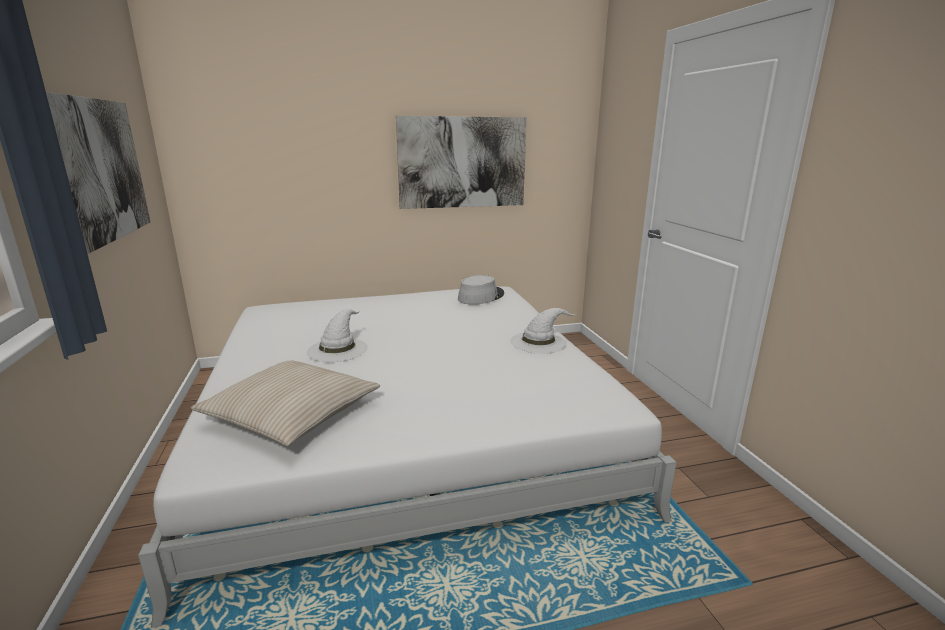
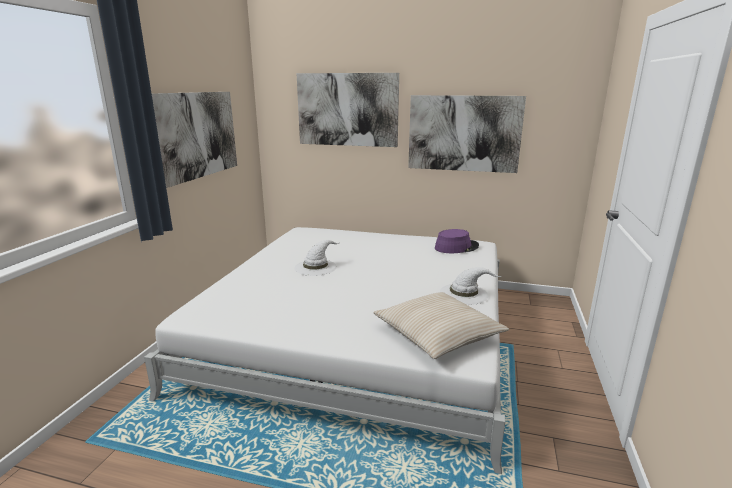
camera: 30 degrees right, 0 degrees up
beige pillow [191,360,380,446] -> beige pillow moved to [374,292,509,359]
grey hat [458,275,504,305] -> purple hat [435,229,479,253]
none -> picture [297,73,399,147]

